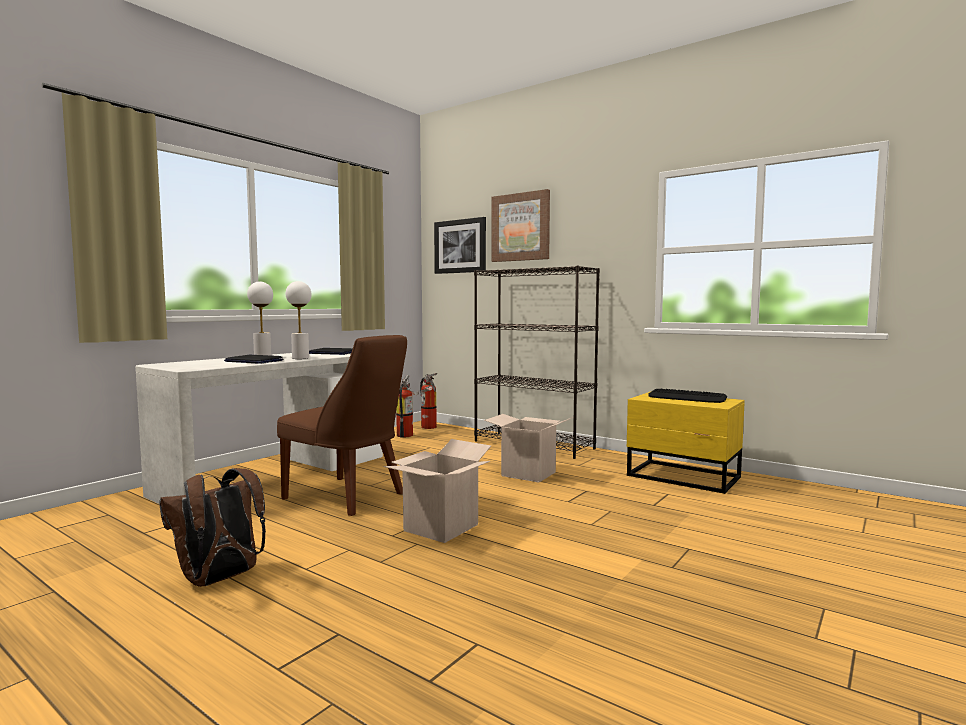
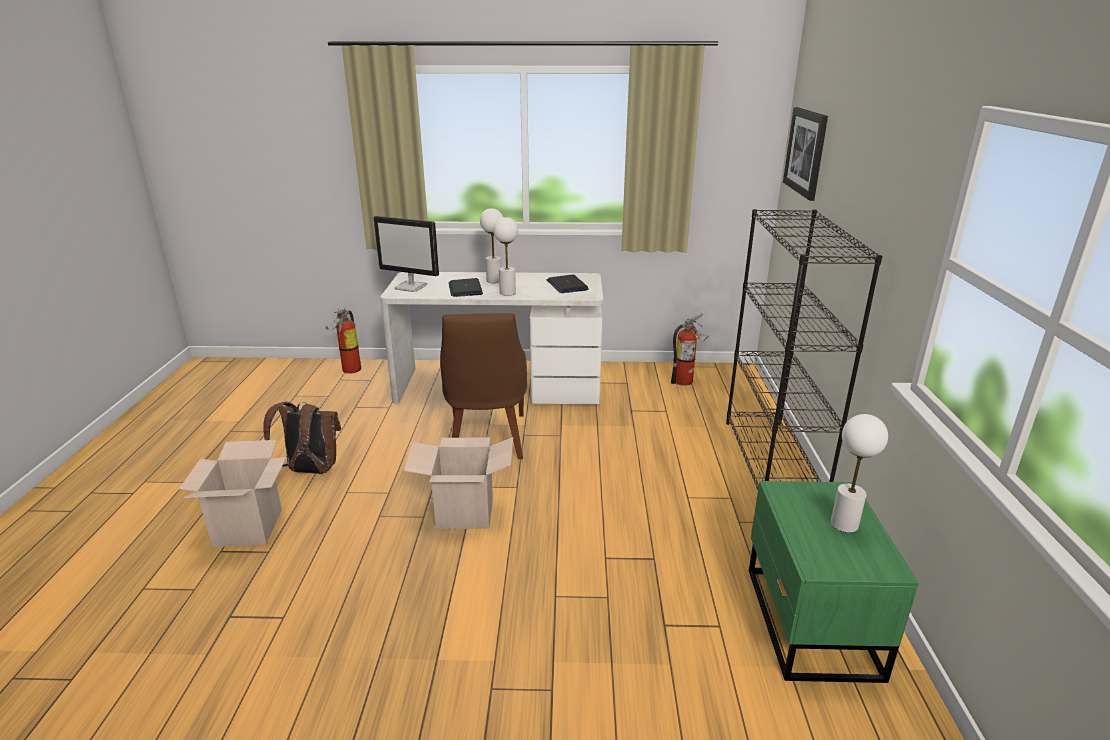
camera: 55 degrees right, 20 degrees up
fire extinguisher [420,373,437,429] -> fire extinguisher moved to [325,310,361,373]
cardboard box [484,414,574,482] -> cardboard box moved to [179,440,287,547]
picture [491,189,550,262] -> none
yellow nightstand [627,391,745,494] -> green nightstand [749,481,919,683]
keyboard [648,388,727,403] -> white table lamp [831,414,888,533]
none -> monitor [374,216,439,292]

